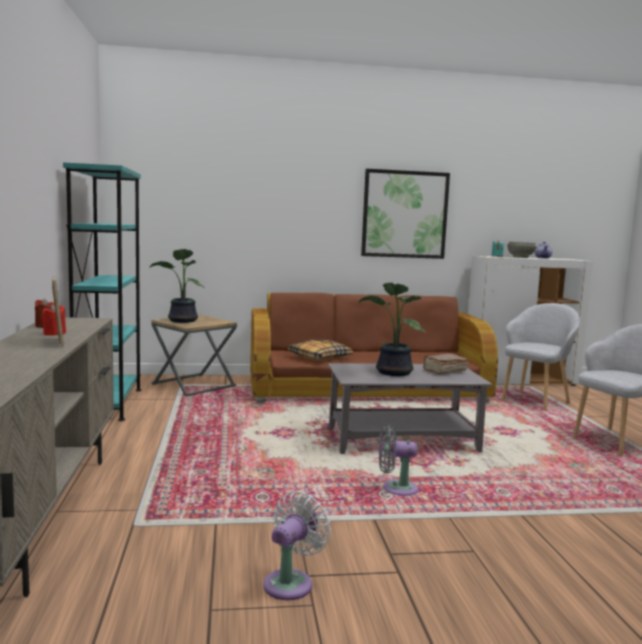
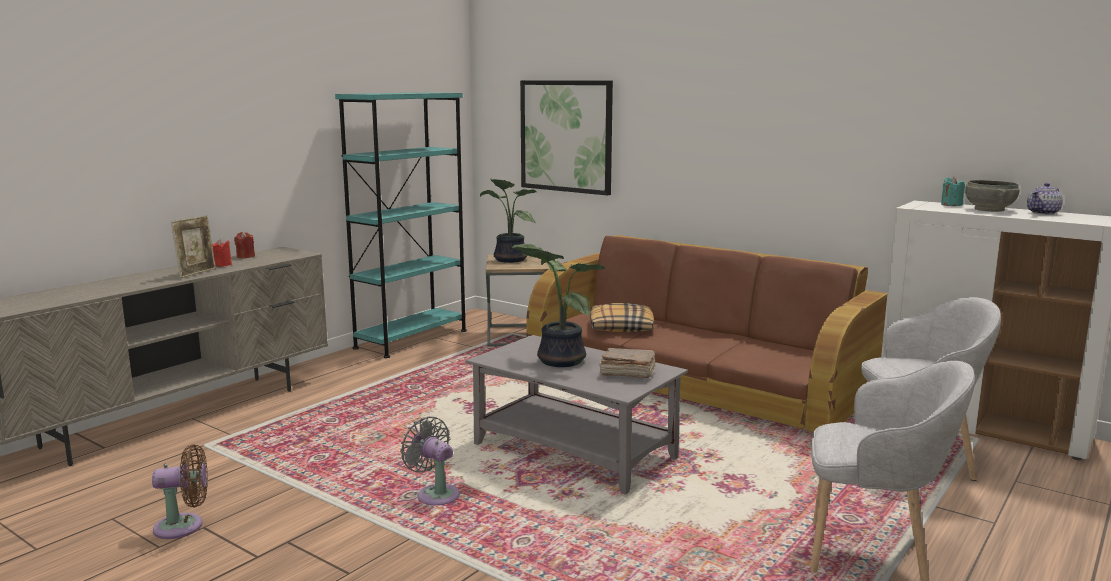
camera: 45 degrees right, 5 degrees up
white fan [263,491,331,600] -> brown fan [152,444,208,539]
picture [361,169,450,259] -> picture moved to [520,80,613,196]

